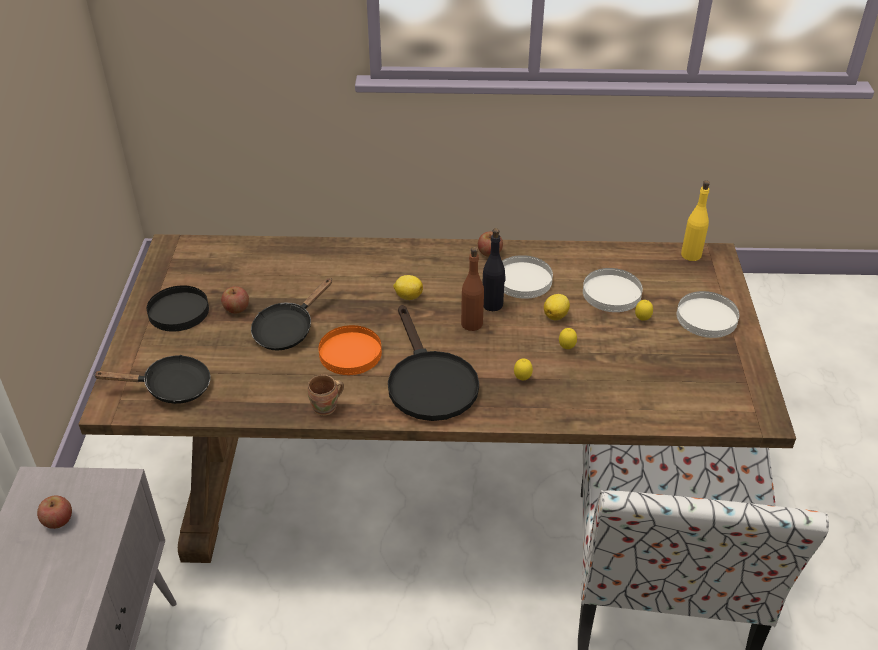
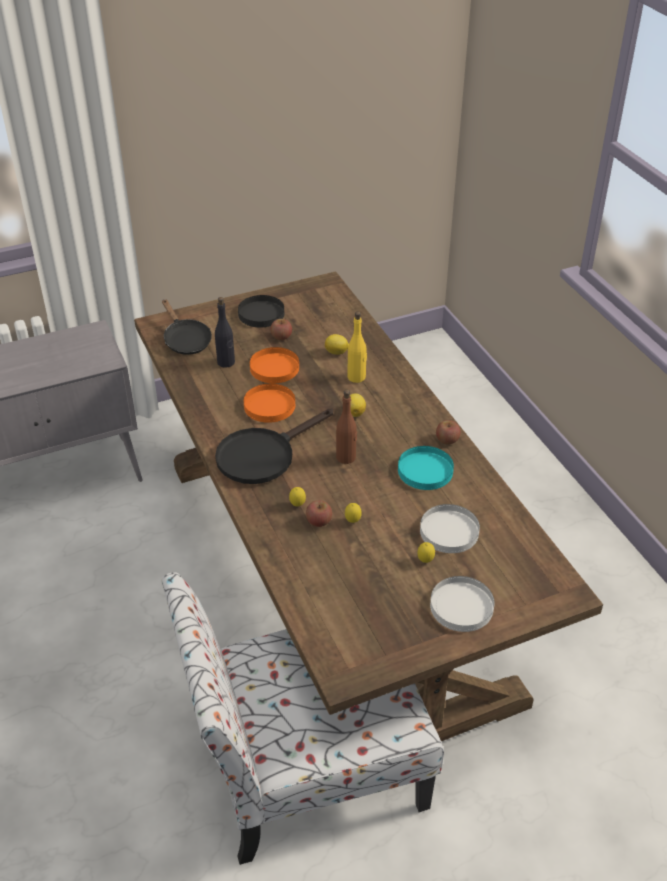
camera: 65 degrees right, 0 degrees up
apple [37,495,72,529] -> apple moved to [306,500,332,527]
black frying pan [251,278,332,351] -> orange plate [250,347,299,383]
brown mug [308,375,344,416] -> none
black bottle [483,228,506,311] -> black bottle moved to [215,297,235,368]
white plate [502,255,553,299] -> turquoise plate [398,446,454,490]
lemon [544,294,570,320] -> lemon moved to [325,334,349,355]
yellow bottle [681,180,710,261] -> yellow bottle moved to [347,312,367,383]

